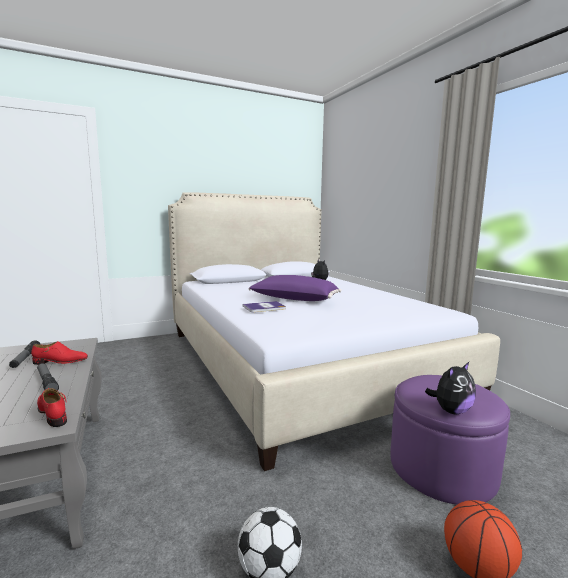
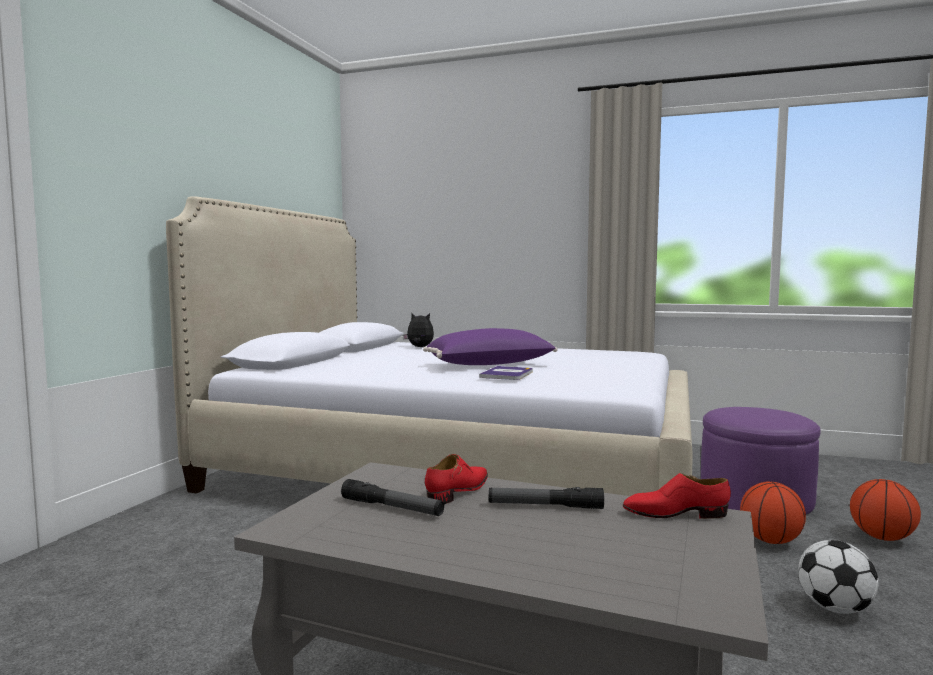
camera: 45 degrees left, 5 degrees down
plush toy [425,362,476,414] -> none
none -> basketball [740,482,806,544]

